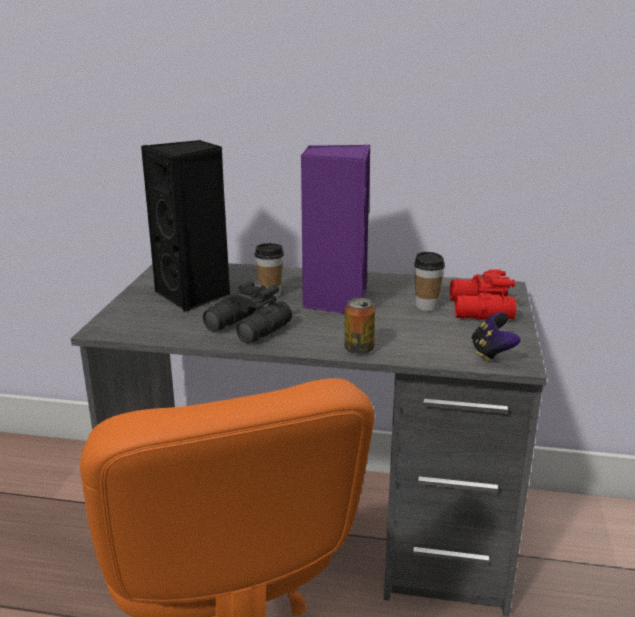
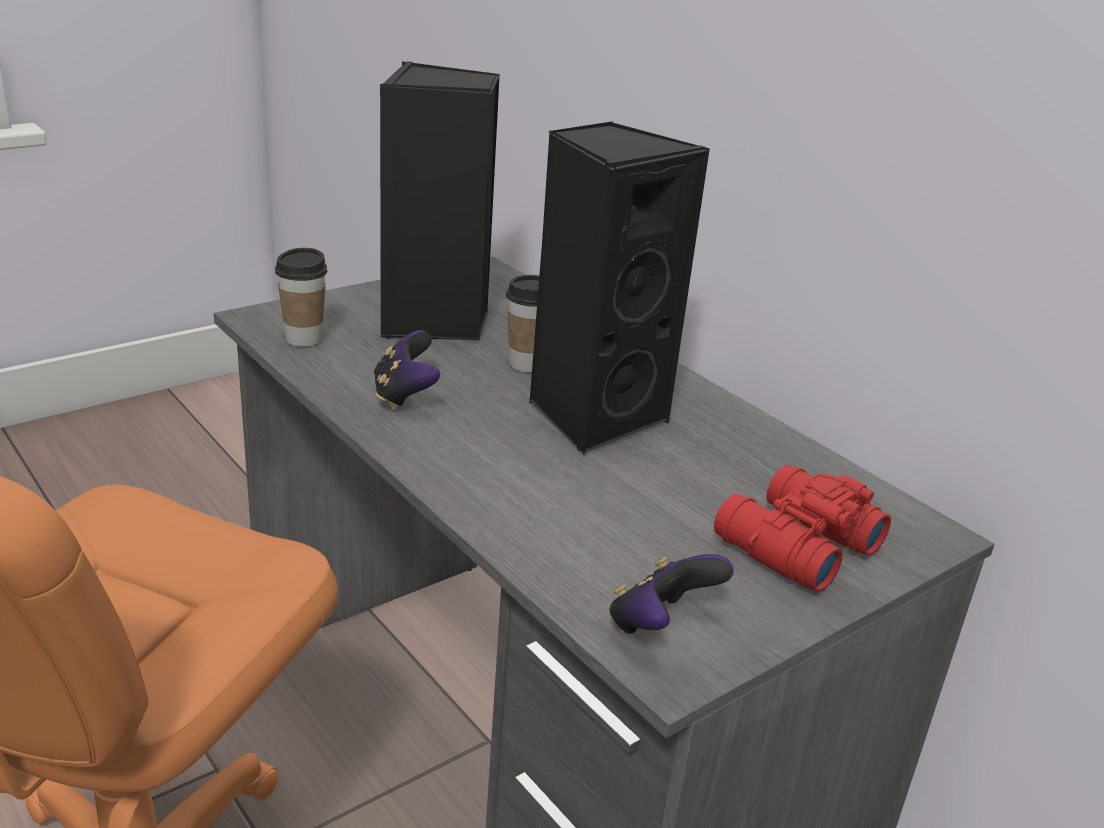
camera: 40 degrees right, 5 degrees up
black binoculars [203,282,292,343] -> game controller [373,330,440,410]
purple speaker [301,145,370,314] -> black speaker [528,121,710,454]
can [344,298,375,355] -> none
cup [414,252,445,311] -> cup moved to [275,248,327,347]

